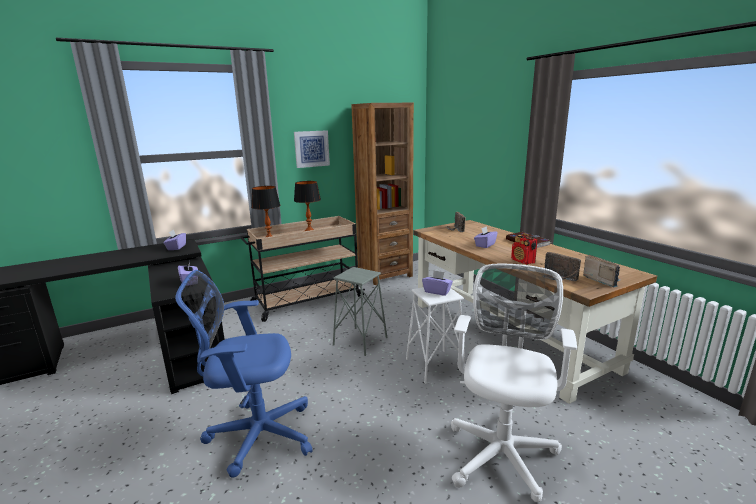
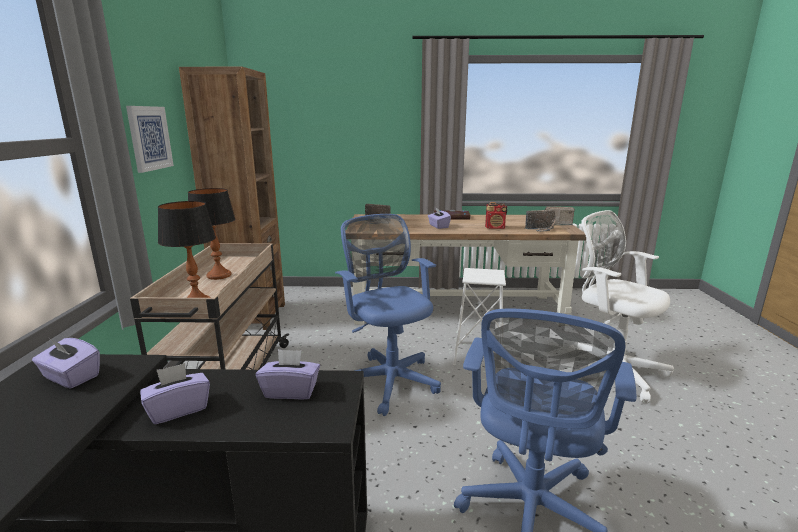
camera: 60 degrees left, 0 degrees up
grey stool [333,267,387,356] -> blue office chair [335,214,441,416]
purple tissue box [422,270,453,296] -> purple tissue box moved to [140,363,210,424]

